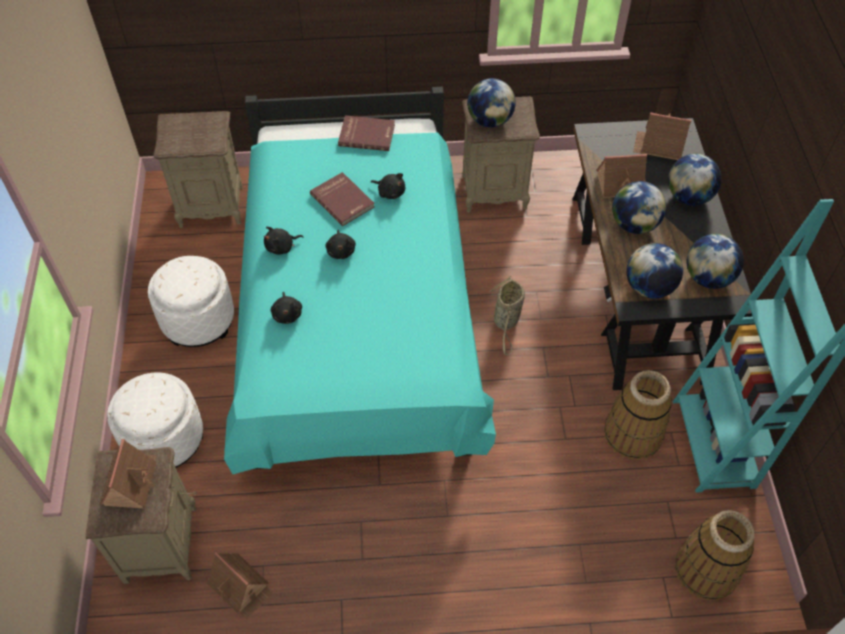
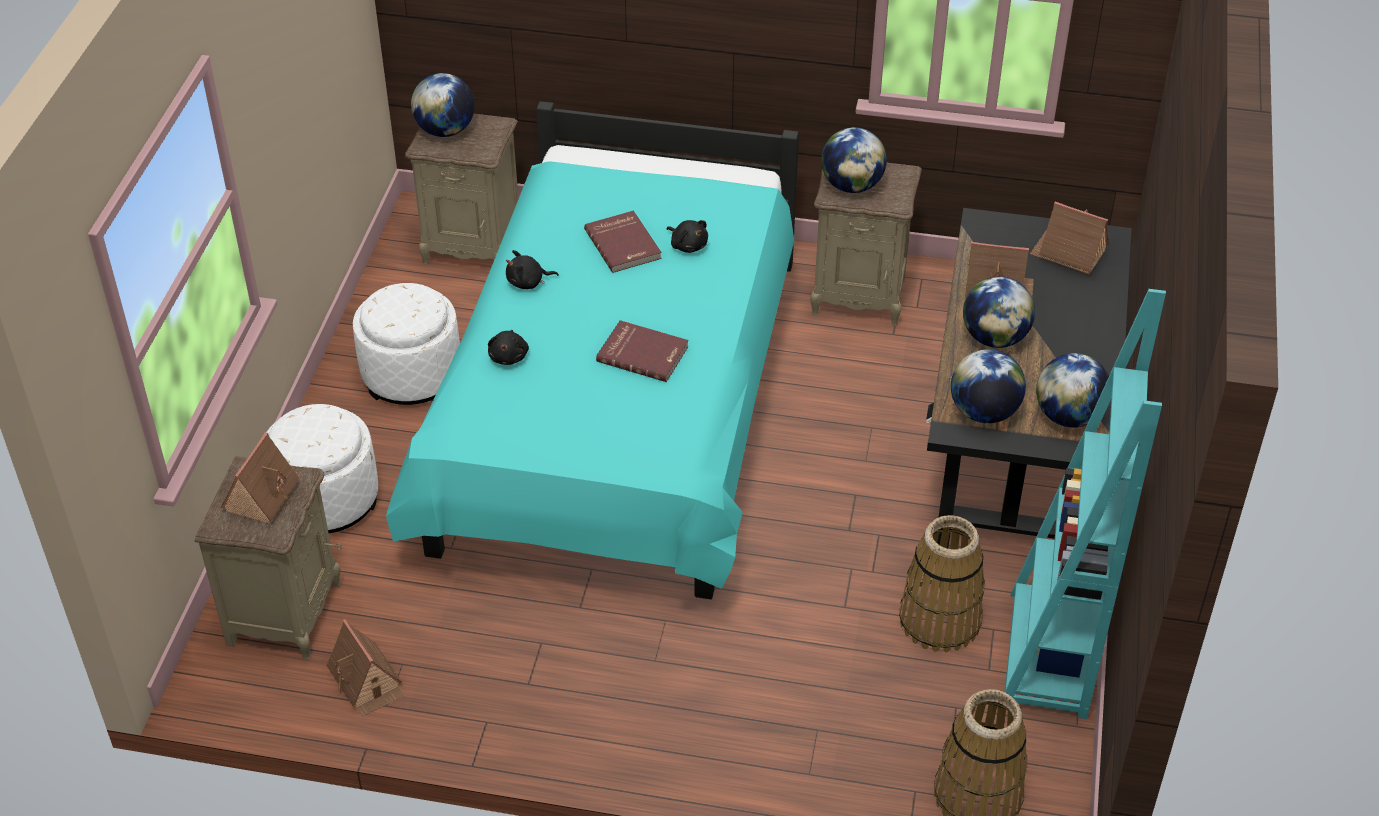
camera: 15 degrees right, 10 degrees down
black plush toy [325,230,356,259] -> none
red book [338,115,395,151] -> red book moved to [596,320,689,382]
basket [489,275,525,355] -> none
globe [668,154,722,206] -> globe moved to [411,73,475,137]

